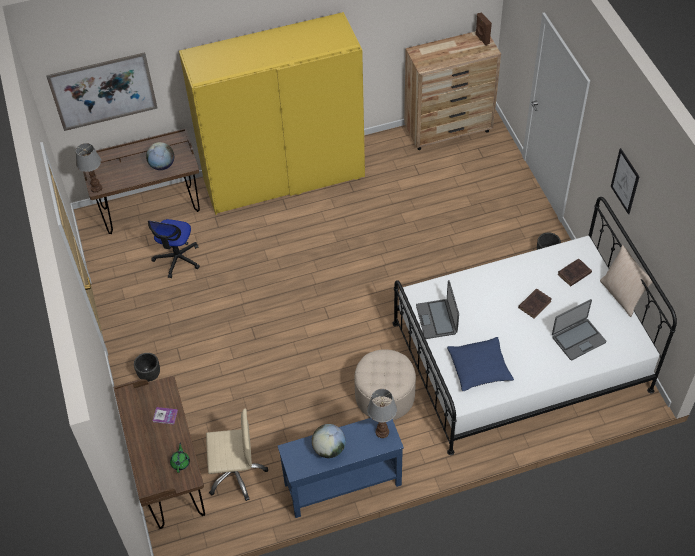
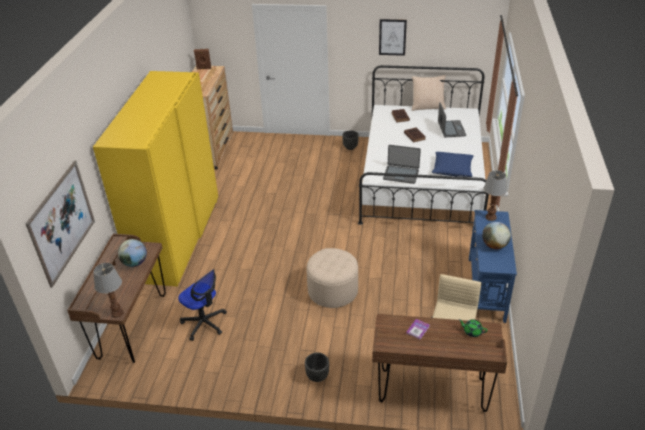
camera: 65 degrees left, 15 degrees down
beige ottoman [354,349,416,420] -> beige ottoman moved to [306,248,358,308]

